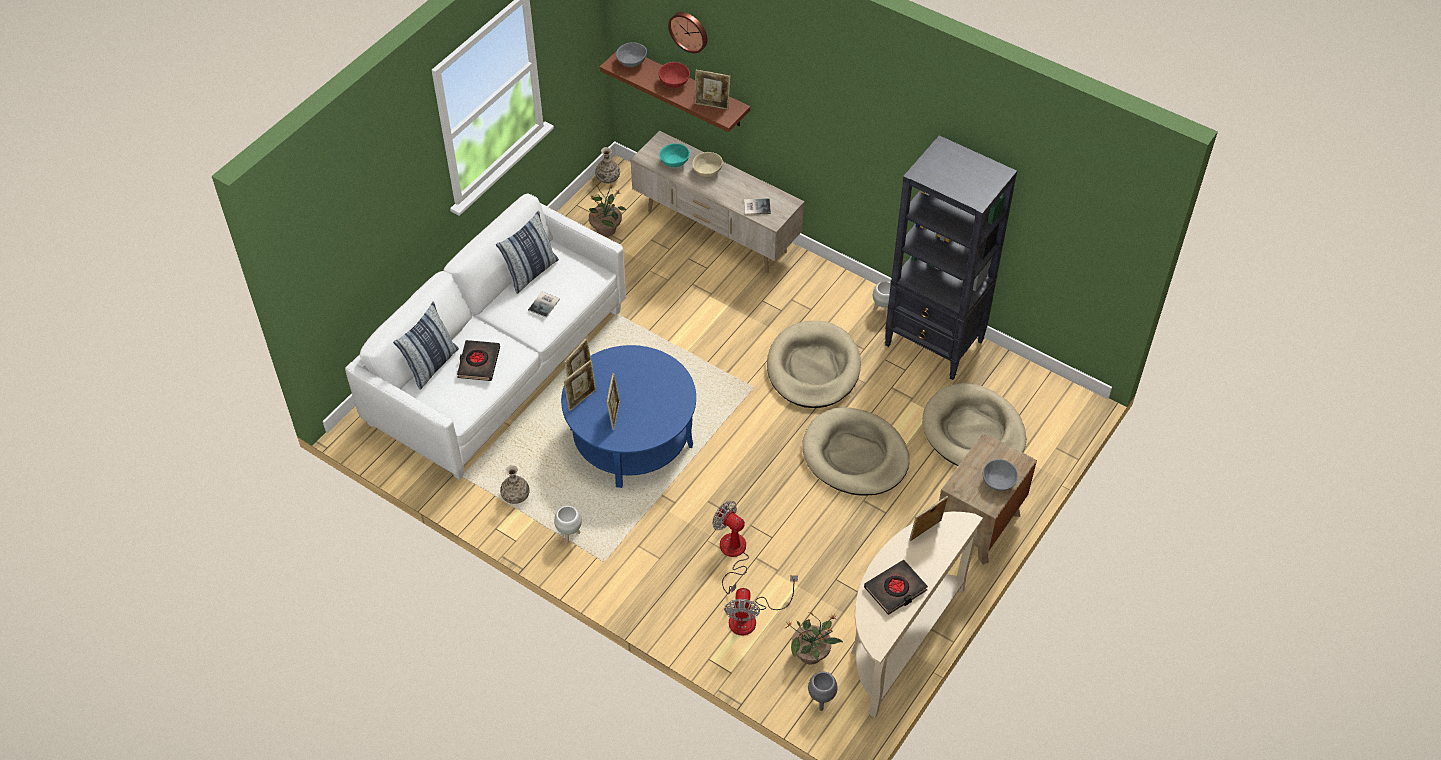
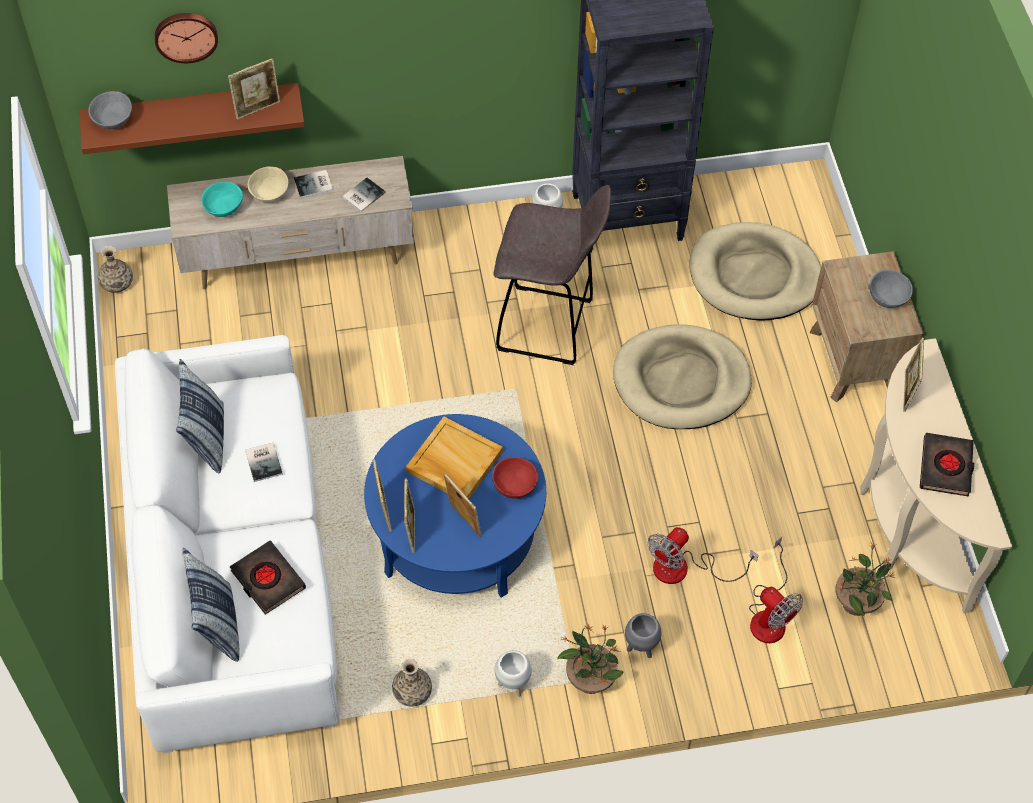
camera: 45 degrees left, 5 degrees up
potted plant [589,184,626,237] -> potted plant moved to [557,624,623,694]
red bowl [659,62,690,88] -> red bowl moved to [492,457,538,499]
fan [712,501,749,594] -> fan turned 45 degrees counterclockwise [648,527,758,584]
beige dog bed [767,321,861,408] -> grey stool [493,185,611,365]
grey planter [808,671,838,711] -> grey planter moved to [625,613,661,658]
none -> book [294,170,333,198]
none -> beige tray [406,416,503,499]

